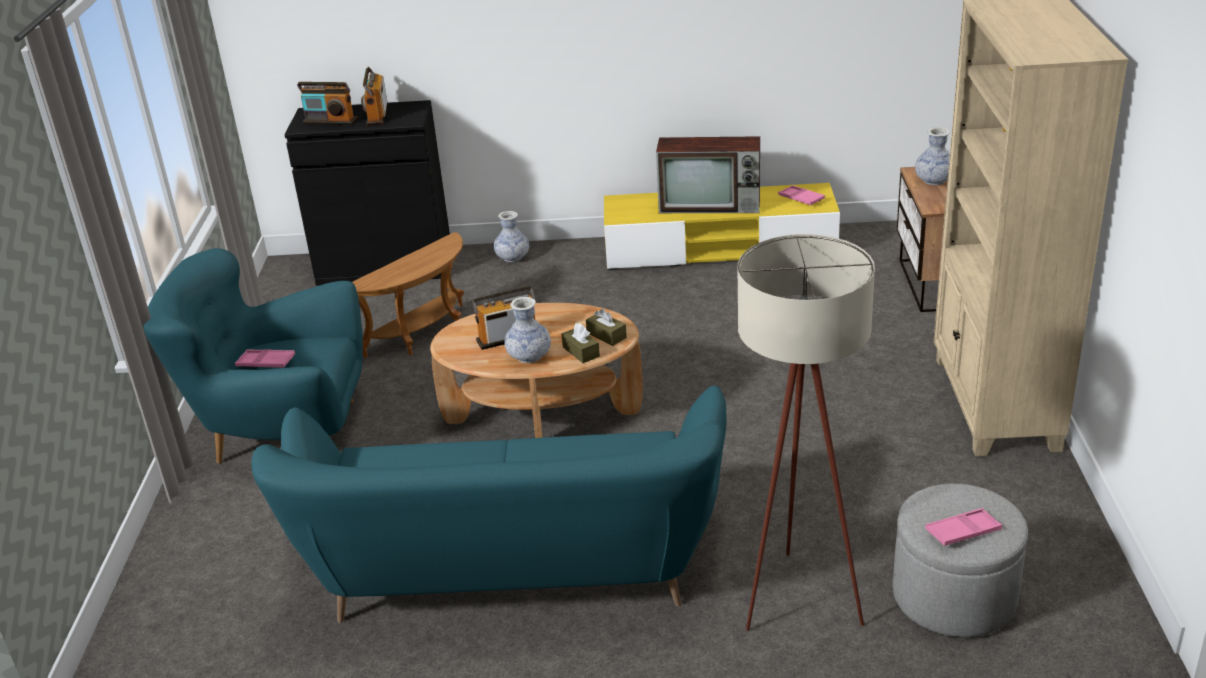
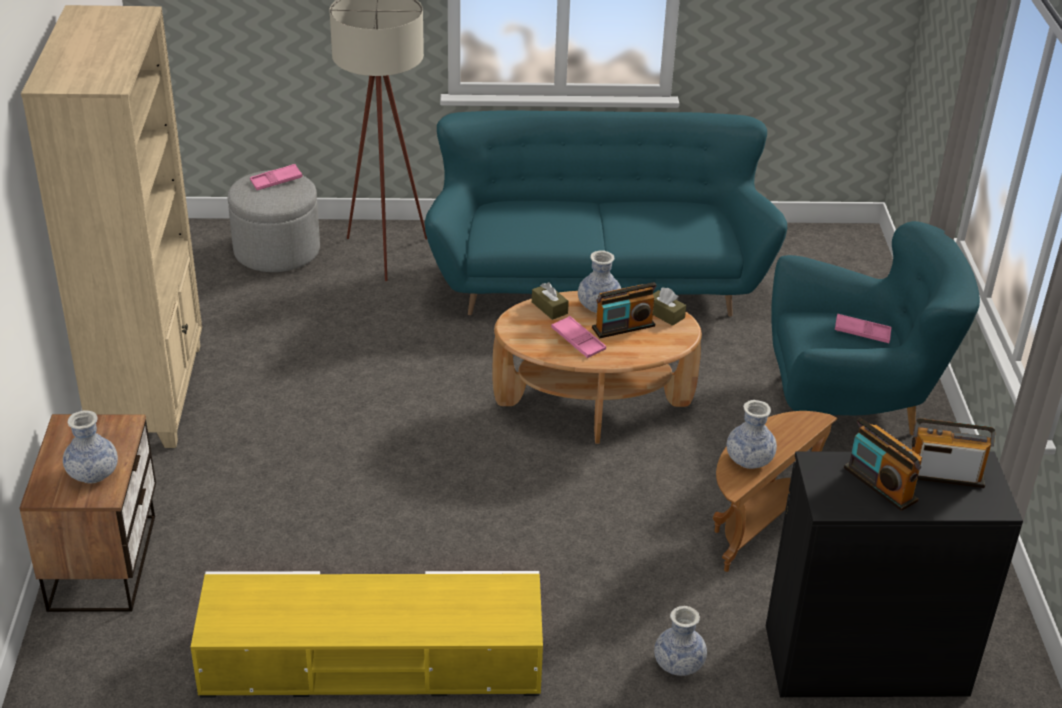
camera: 175 degrees right, 5 degrees up
radio [361,67,387,126] -> radio turned 150 degrees clockwise [844,418,922,511]
brown tissue box [586,308,627,346] -> brown tissue box moved to [653,288,686,326]
television [656,136,760,213] -> none
pink tray [778,185,825,205] -> pink tray moved to [551,316,606,358]
none -> vase [727,400,777,469]

